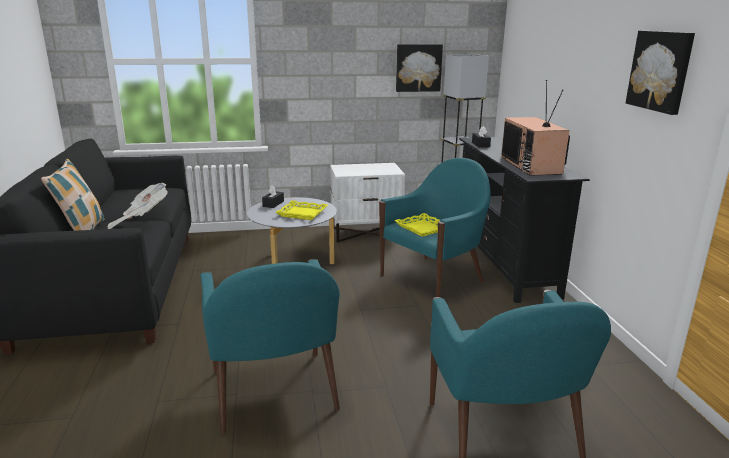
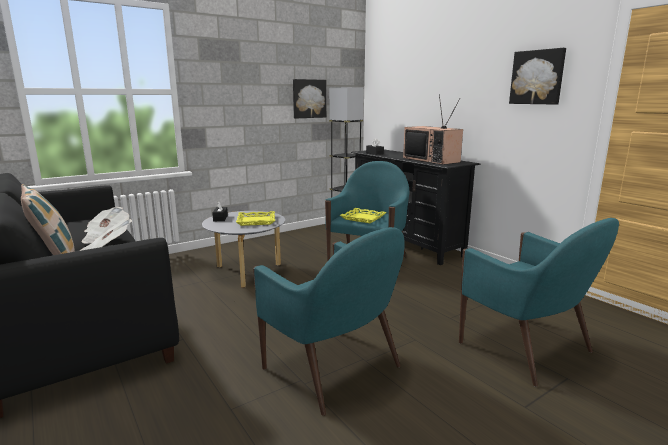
camera: 25 degrees left, 5 degrees down
white nightstand [330,163,405,243] -> none

